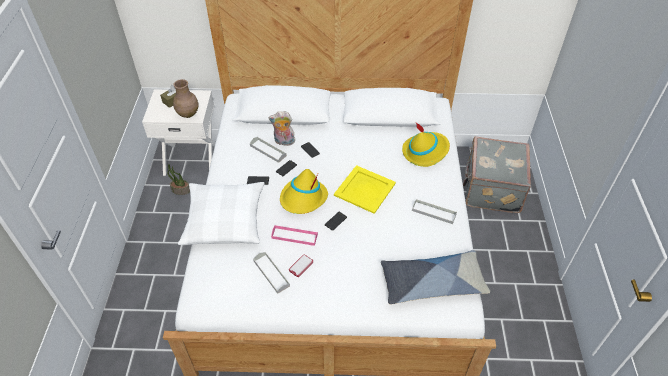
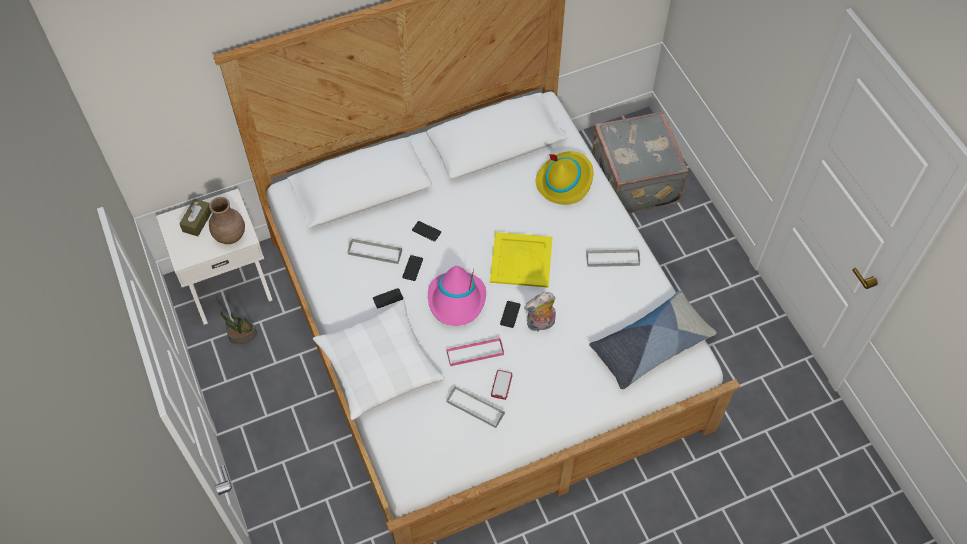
camera: 25 degrees left, 10 degrees up
plush toy [268,111,295,146] -> plush toy moved to [524,292,556,332]
yellow hat [280,169,328,214] -> pink hat [428,266,486,326]

